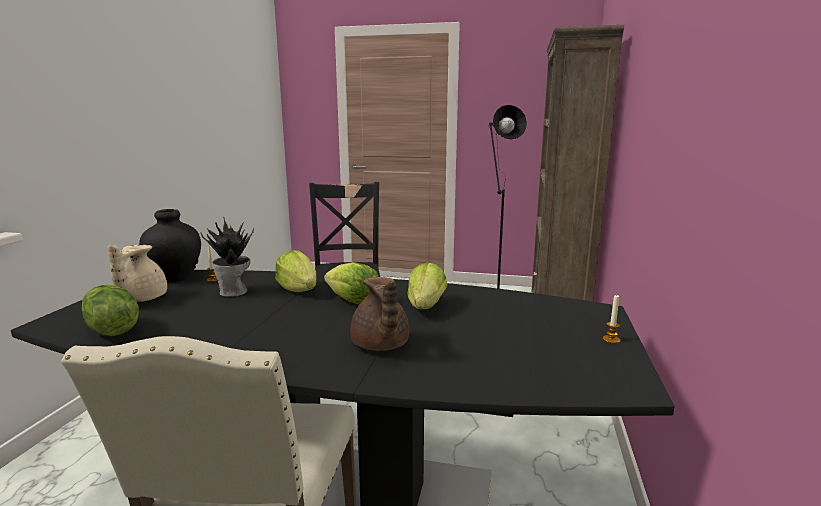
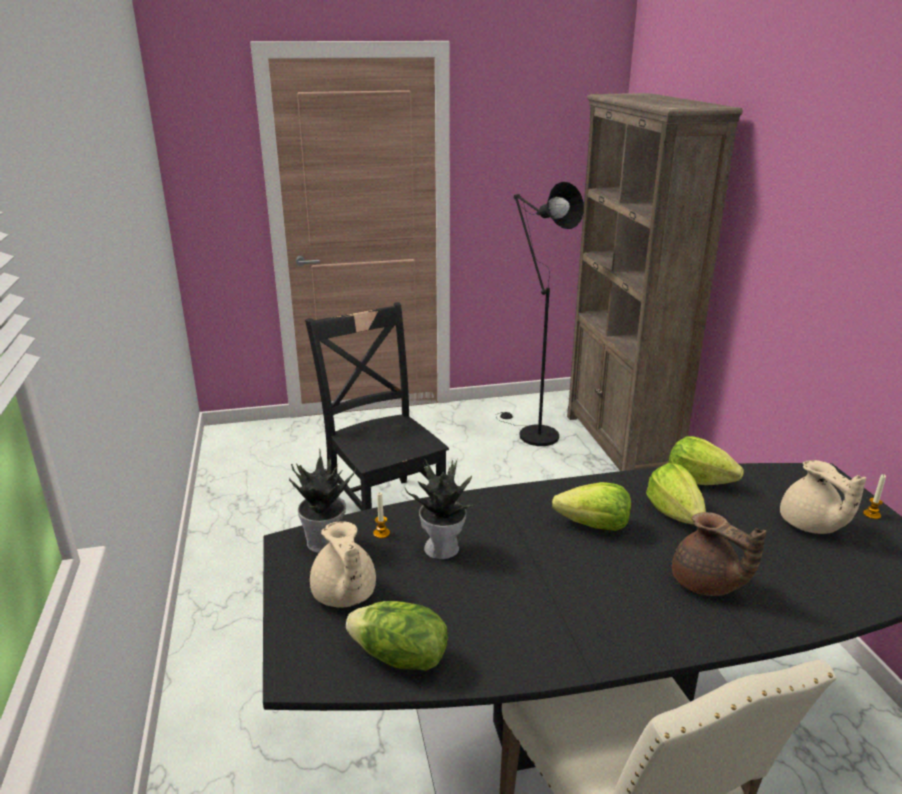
camera: 25 degrees left, 10 degrees up
black vase [139,209,201,282] -> potted plant [289,449,356,553]
lettuce [275,250,316,292] -> lettuce moved to [668,436,744,485]
none -> beige teapot [780,460,866,534]

